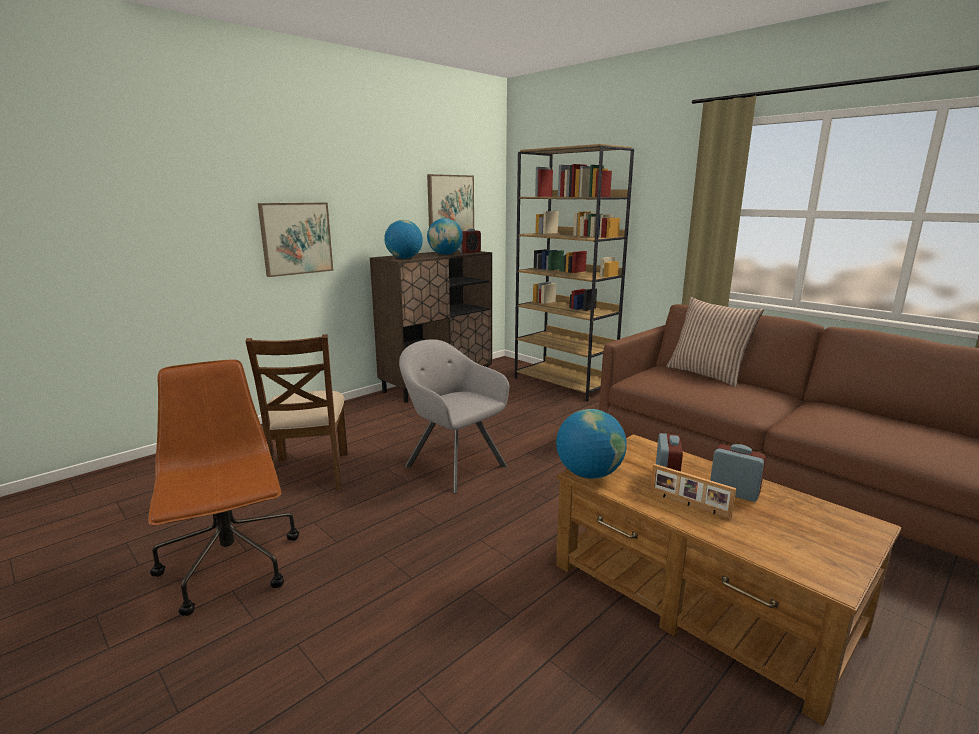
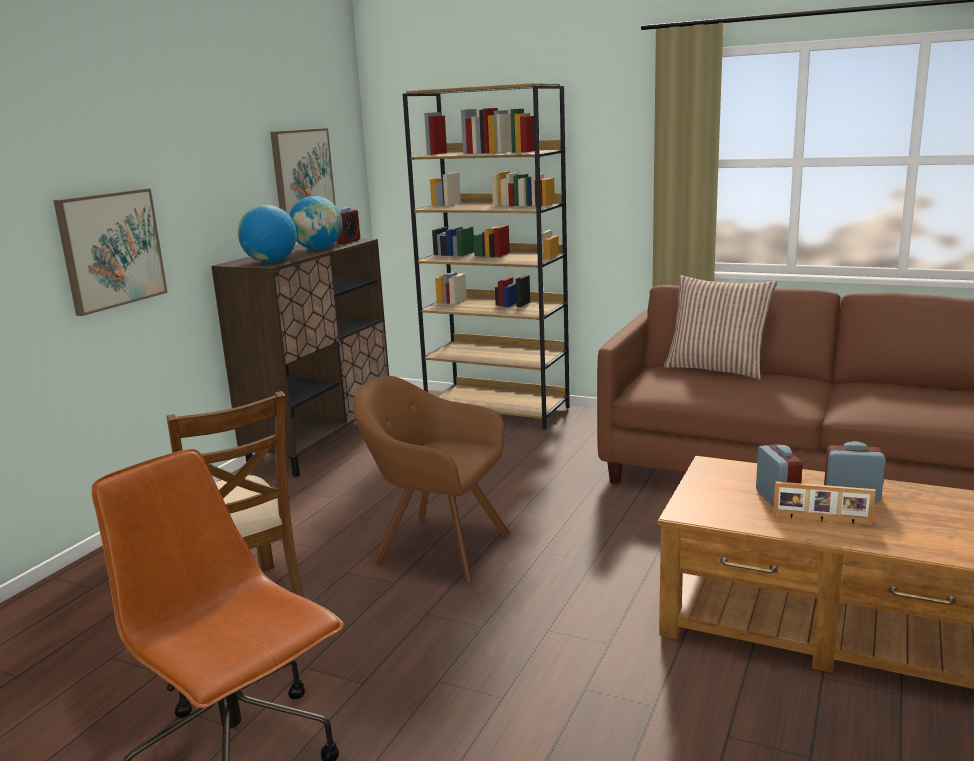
camera: 20 degrees left, 0 degrees up
grey armchair [399,339,509,493] -> brown armchair [353,376,510,583]
globe [556,409,627,479] -> none

